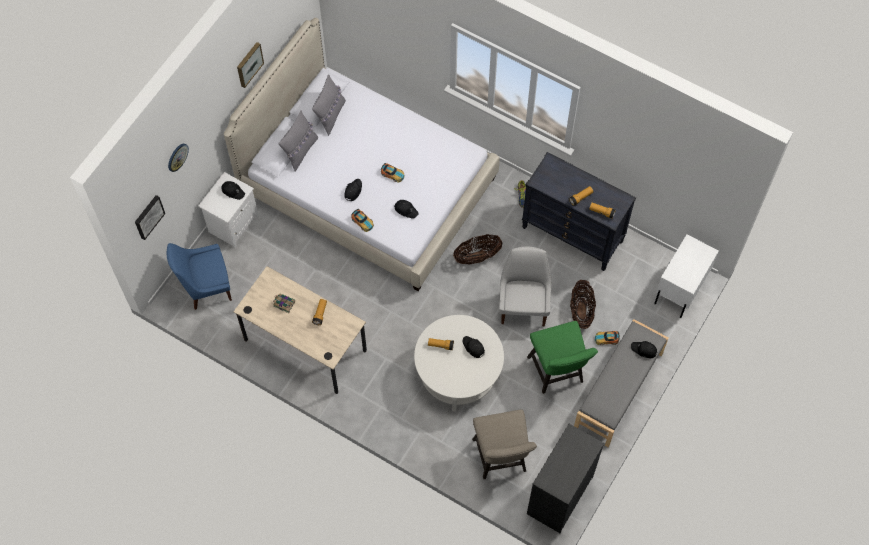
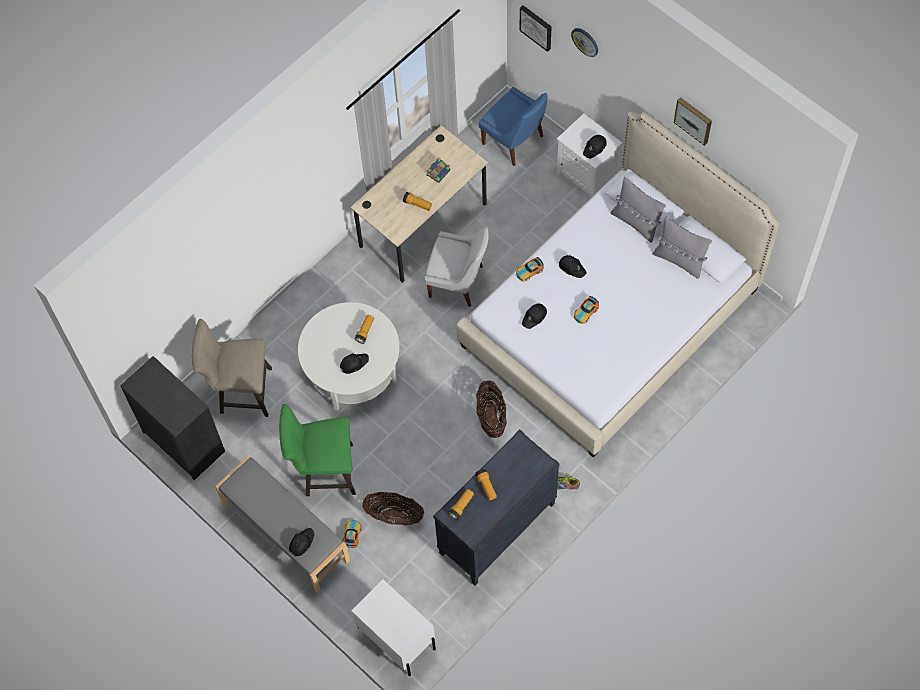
camera: 105 degrees right, 0 degrees up
blue chair [167,243,232,310] -> blue chair turned 135 degrees clockwise [479,87,547,166]
white chair [499,247,551,326] -> white chair moved to [425,227,489,307]

